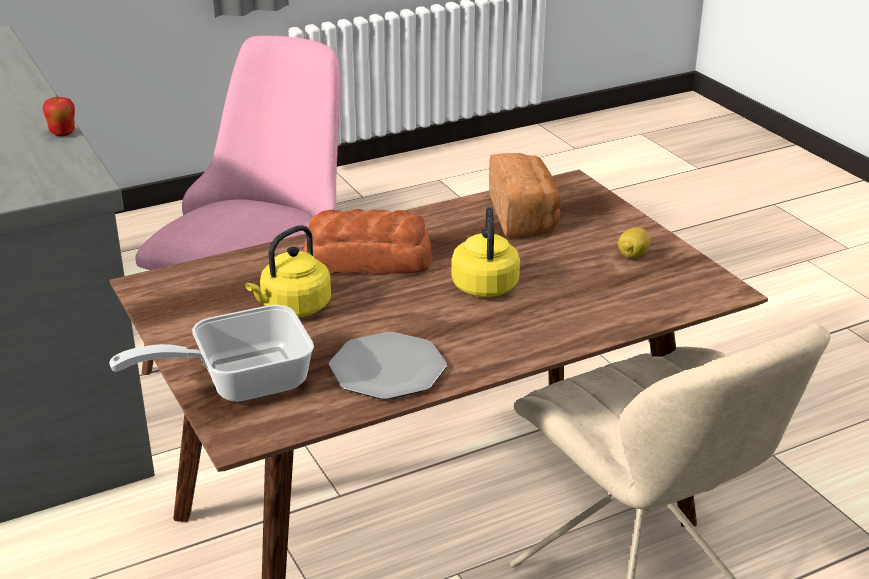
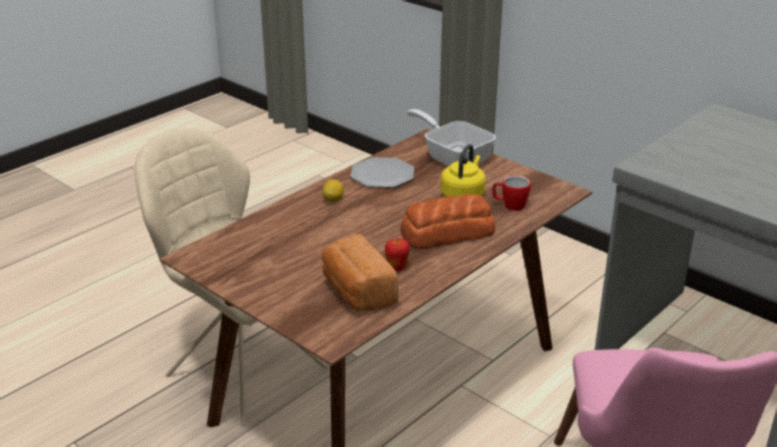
camera: 160 degrees right, 0 degrees up
apple [42,95,75,136] -> apple moved to [385,238,410,271]
frying pan [109,305,314,402] -> frying pan turned 90 degrees counterclockwise [407,109,496,166]
yellow kettle [451,207,520,297] -> none
lemon [618,227,650,258] -> lemon moved to [322,180,344,202]
none -> mug [492,175,531,211]

